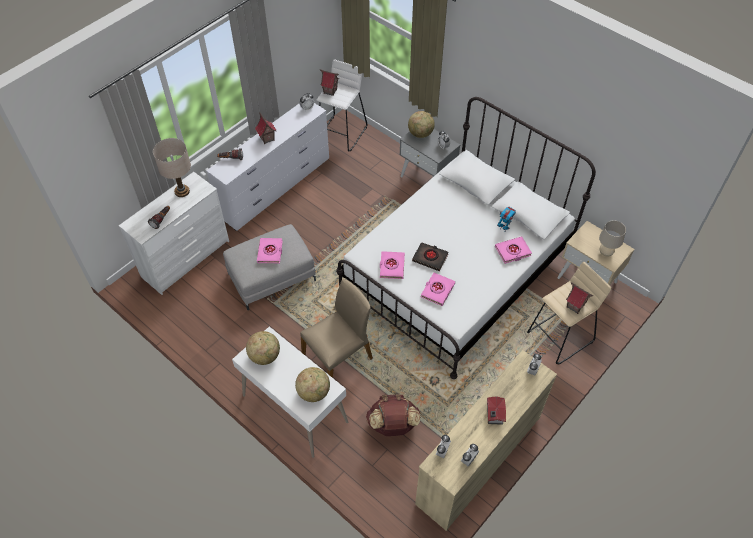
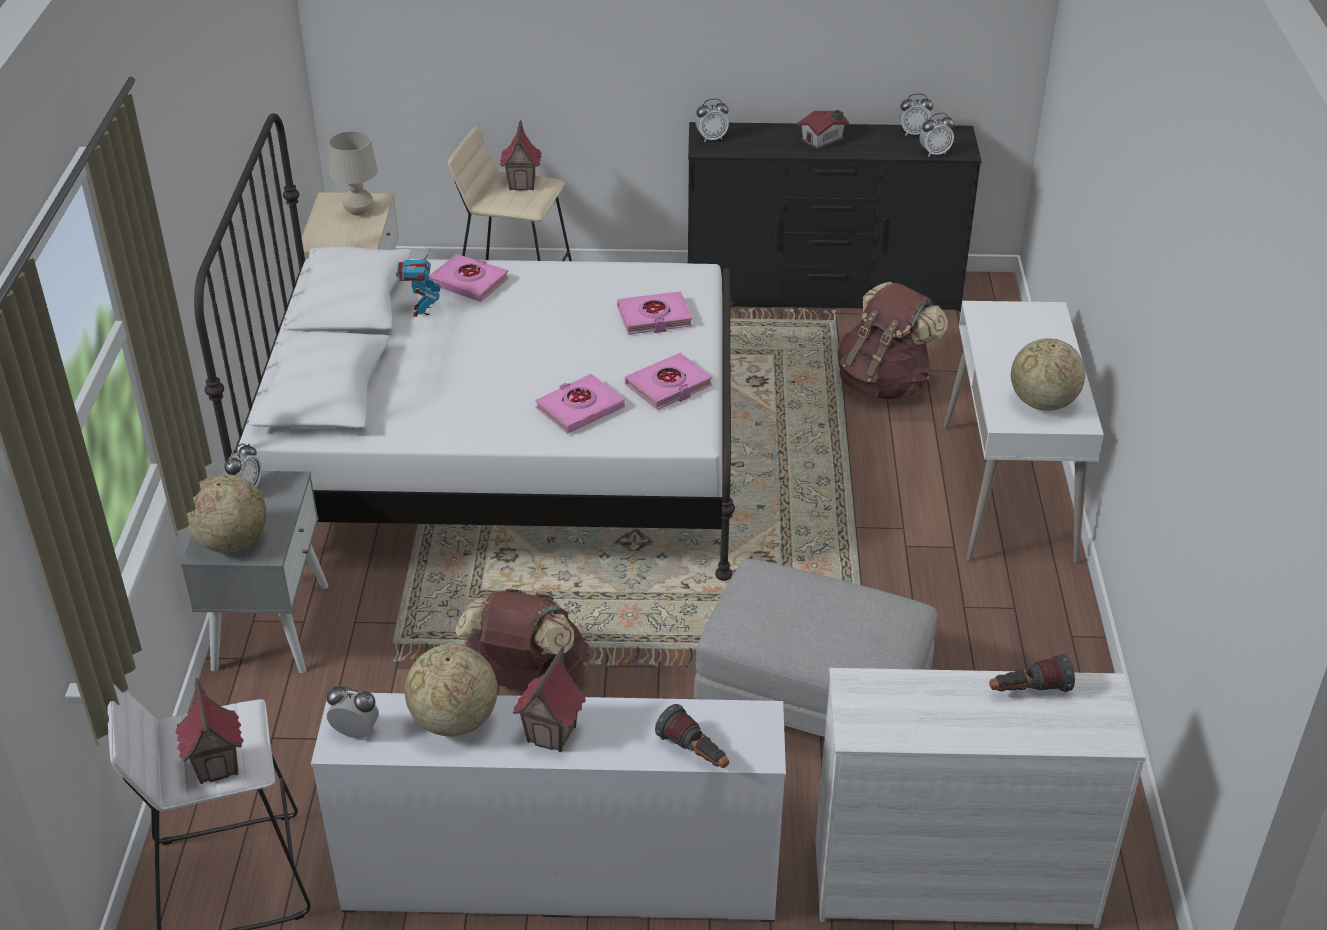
camera: 130 degrees left, 15 degrees down
beige table lamp [153,138,191,197] -> none
pink book [257,238,283,263] -> pink book moved to [535,374,625,434]
globe [295,367,330,402] -> globe moved to [405,644,498,737]
beige chair [300,279,373,378] -> none
black book [412,242,448,271] -> none
beige dresser [415,350,557,531] -> black dresser [688,122,982,311]
none -> brown backpack [455,588,590,691]

